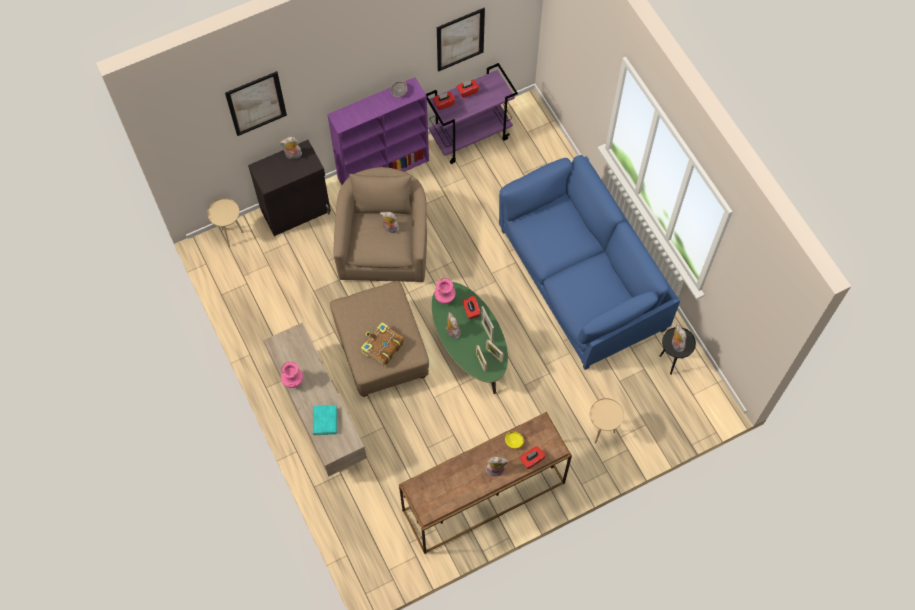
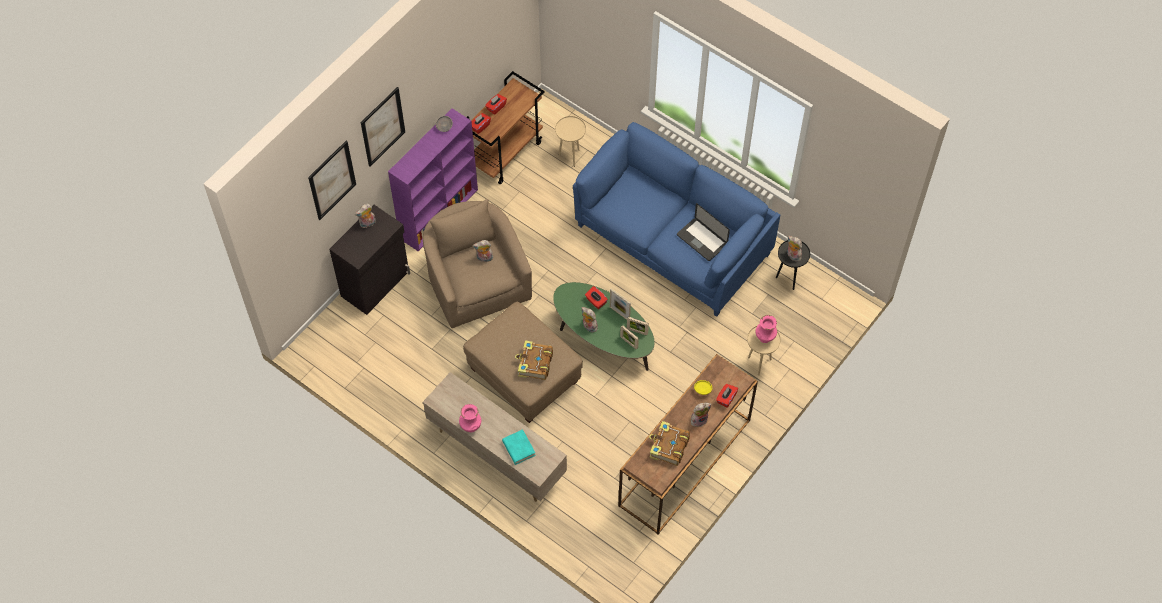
camera: 25 degrees left, 5 degrees down
beige side table [208,198,243,247] -> beige side table moved to [555,116,586,167]
purple cart [426,63,518,164] -> brown cart [467,71,545,185]
pink vase [434,278,456,304] -> pink vase moved to [756,315,777,343]
picture [437,8,485,72] -> picture moved to [361,87,405,167]
none -> book [649,421,690,466]
none -> laptop [677,203,730,261]

